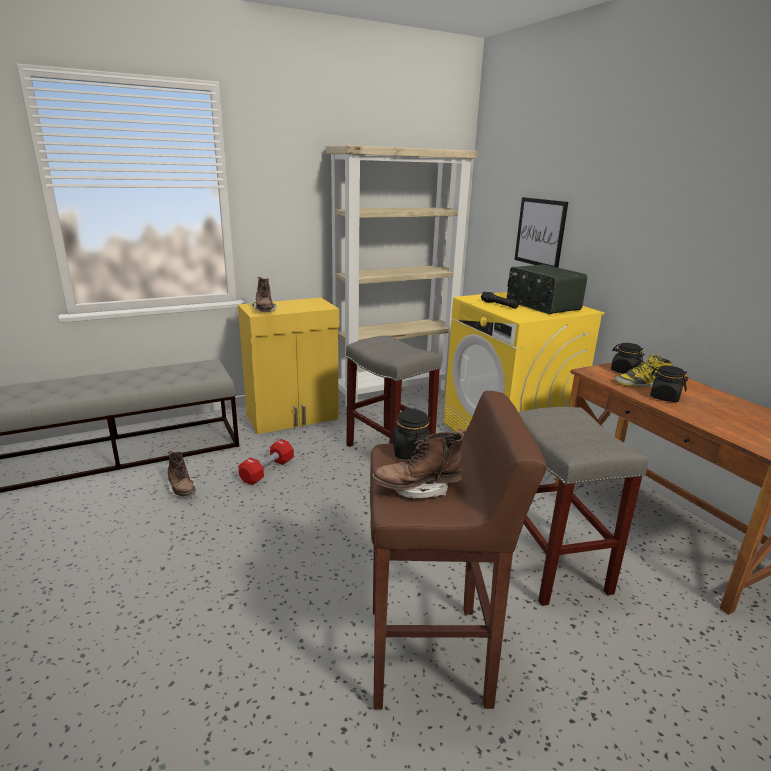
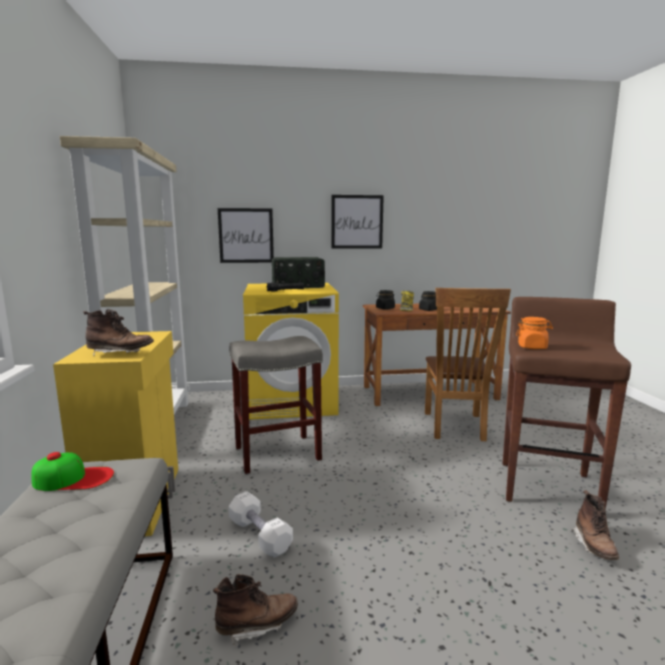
camera: 70 degrees left, 10 degrees down
red dumbbell [238,439,294,485] -> white dumbbell [228,491,293,558]
brown boot [372,429,465,498] -> brown boot moved to [572,490,619,560]
black jar [393,409,430,459] -> orange jar [516,317,553,349]
grey stool [518,407,648,606] -> brown chair [425,288,511,441]
none -> cap [31,452,114,491]
none -> picture [331,195,384,249]

